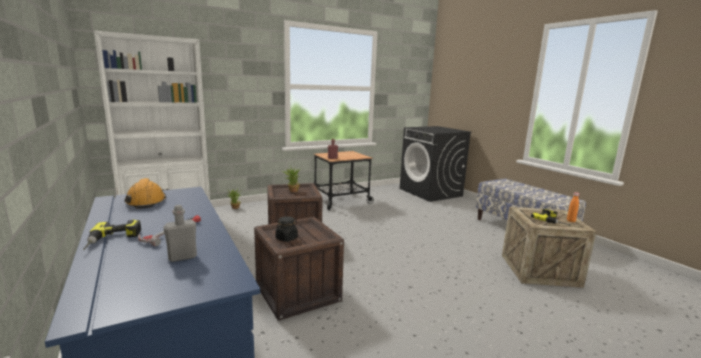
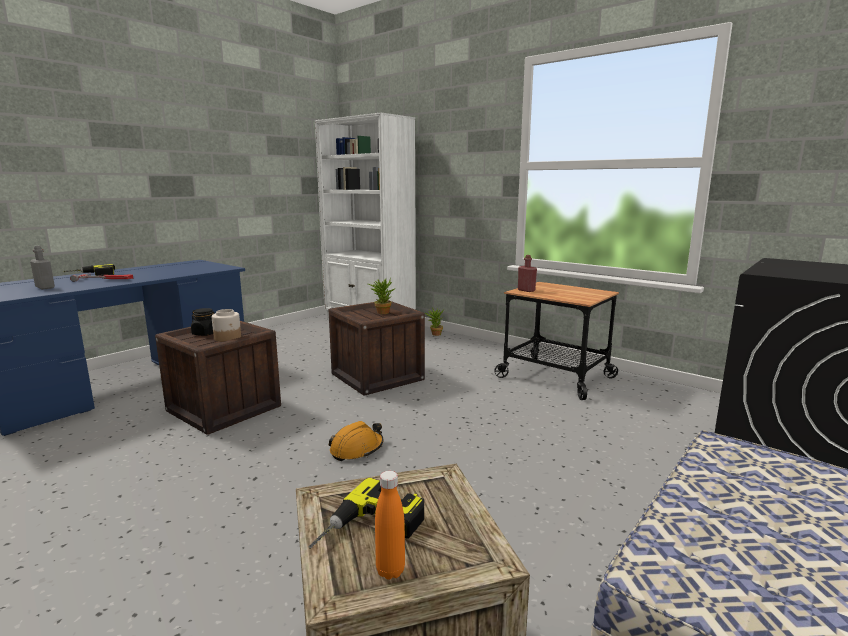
camera: 70 degrees right, 0 degrees up
orange hard hat [124,178,166,209] -> orange hard hat moved to [329,421,383,461]
none -> jar [212,309,241,342]

